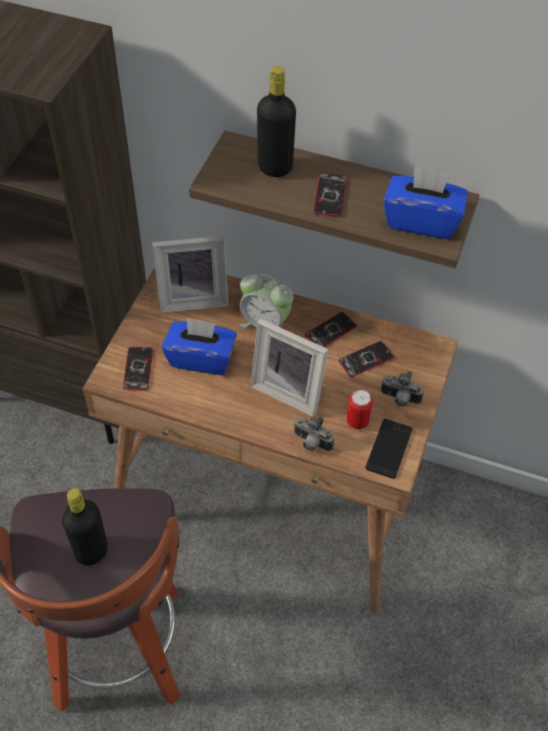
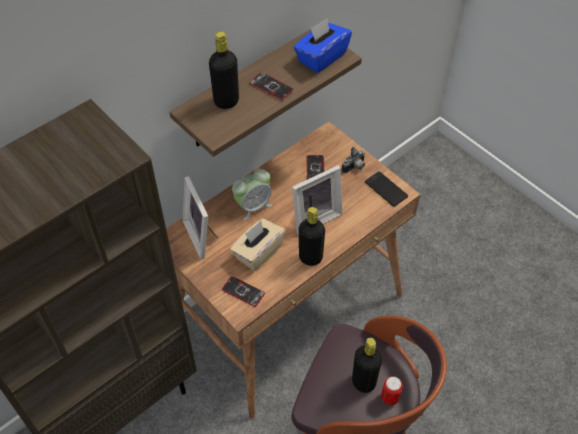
camera: 60 degrees left, 0 degrees up
picture frame [152,236,228,313] -> picture frame turned 135 degrees clockwise [183,176,218,259]
blue tissue box [162,317,237,375] -> beige tissue box [230,219,286,271]
camera [294,416,334,452] -> none
phone [305,312,357,347] -> none
can [346,390,373,430] -> can moved to [381,376,403,405]
none -> black bottle [299,207,325,266]

